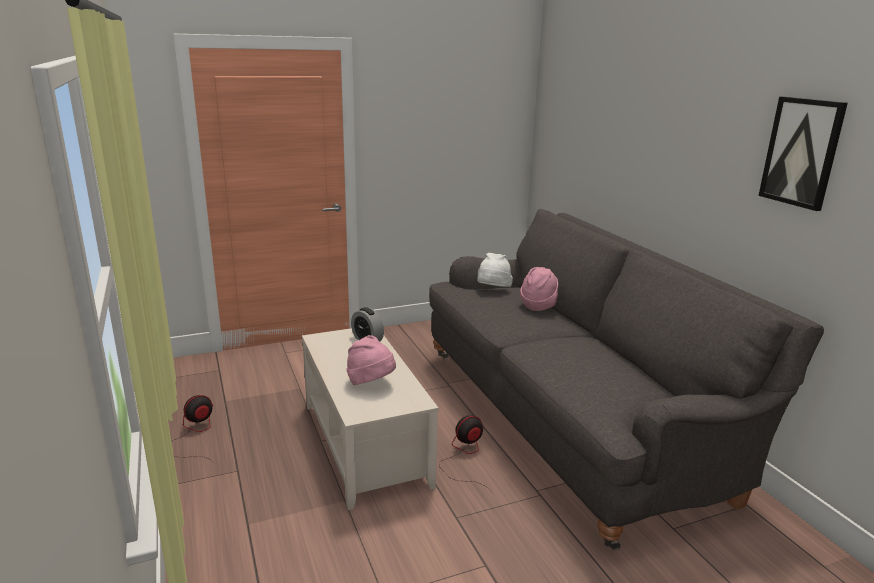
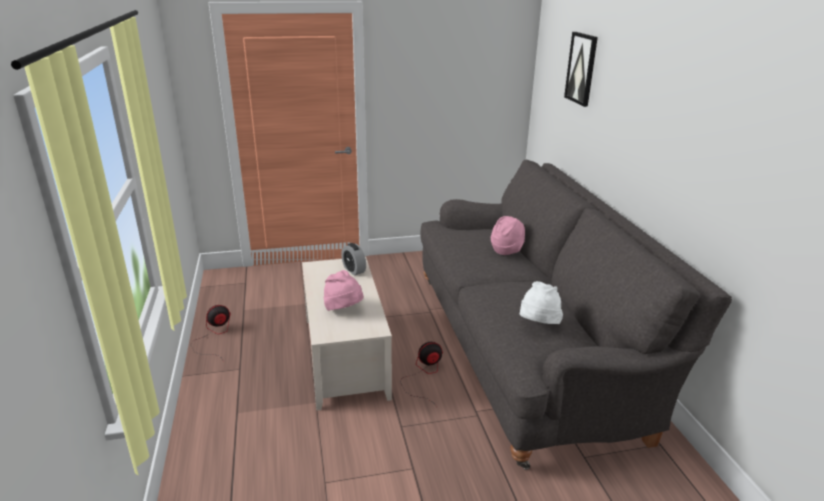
camera: 10 degrees right, 5 degrees up
white hat [477,253,513,287] -> white hat moved to [520,281,563,324]
picture [758,96,848,211] -> picture moved to [564,32,598,107]

